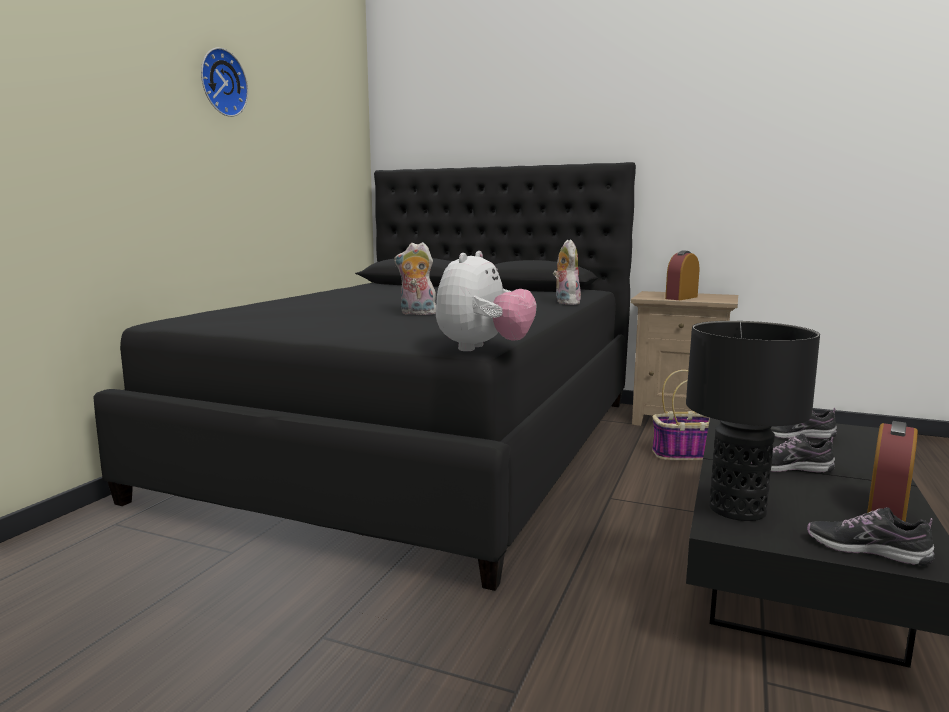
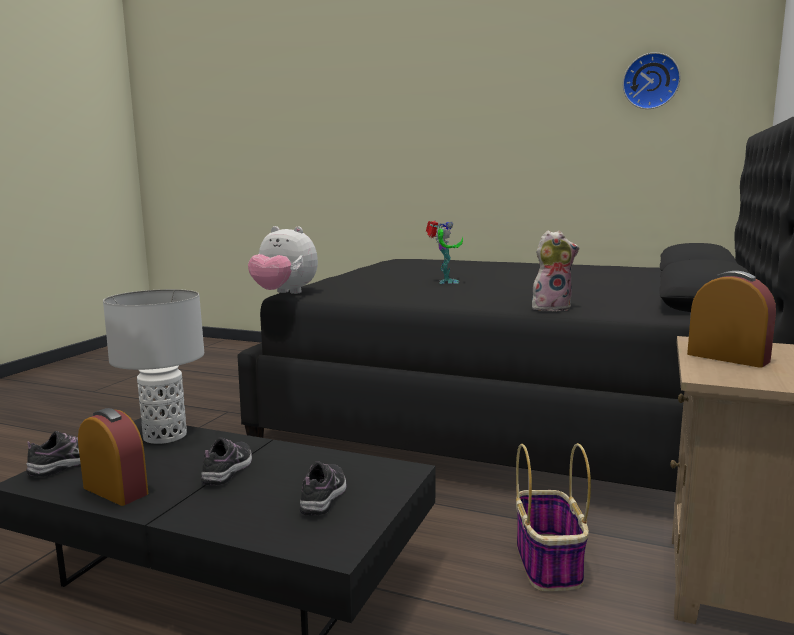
camera: 90 degrees right, 0 degrees up
wall clock [201,48,248,117] -> wall clock moved to [623,52,680,109]
plush toy [394,242,436,315] -> toy robot [426,221,463,284]
black table lamp [686,321,820,521] -> white table lamp [103,289,204,444]

